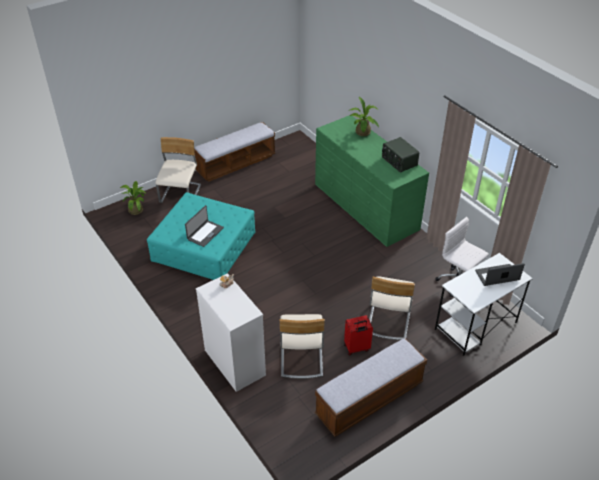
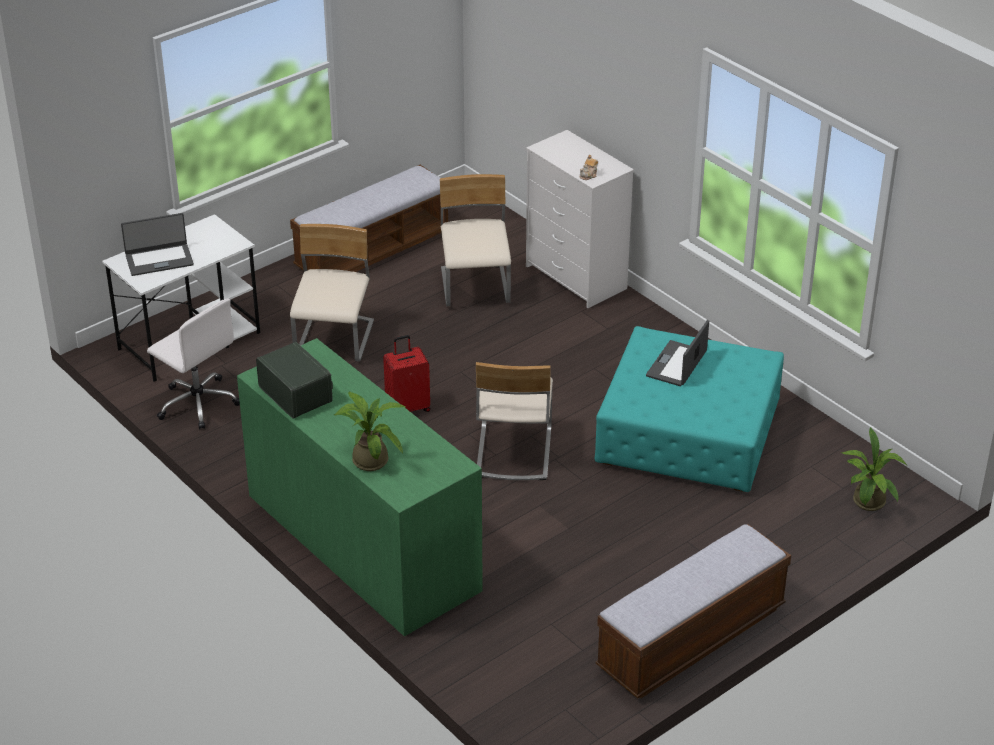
camera: 175 degrees right, 5 degrees down
beige chair [155,137,201,203] -> beige chair moved to [476,362,553,480]
red suitcase [344,315,373,355] -> red suitcase moved to [383,335,431,412]

